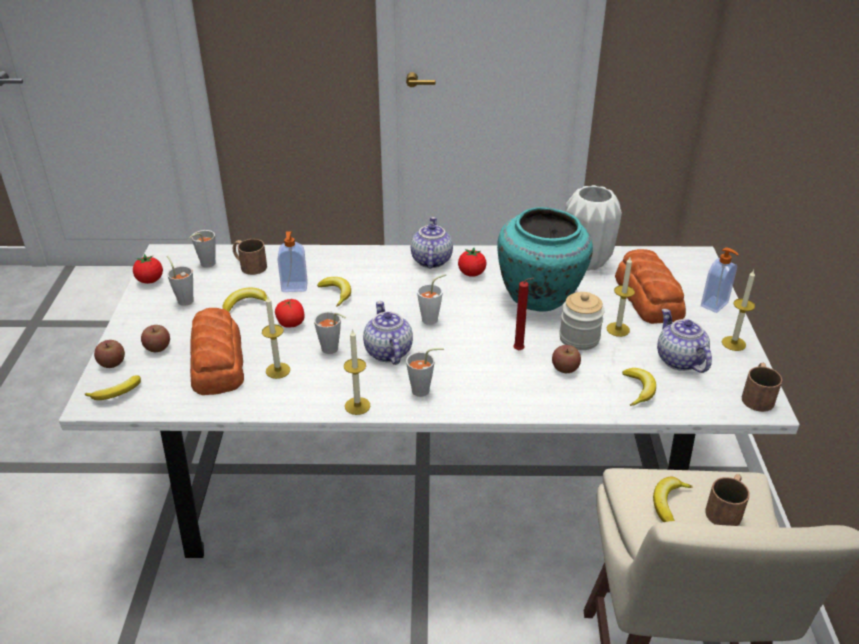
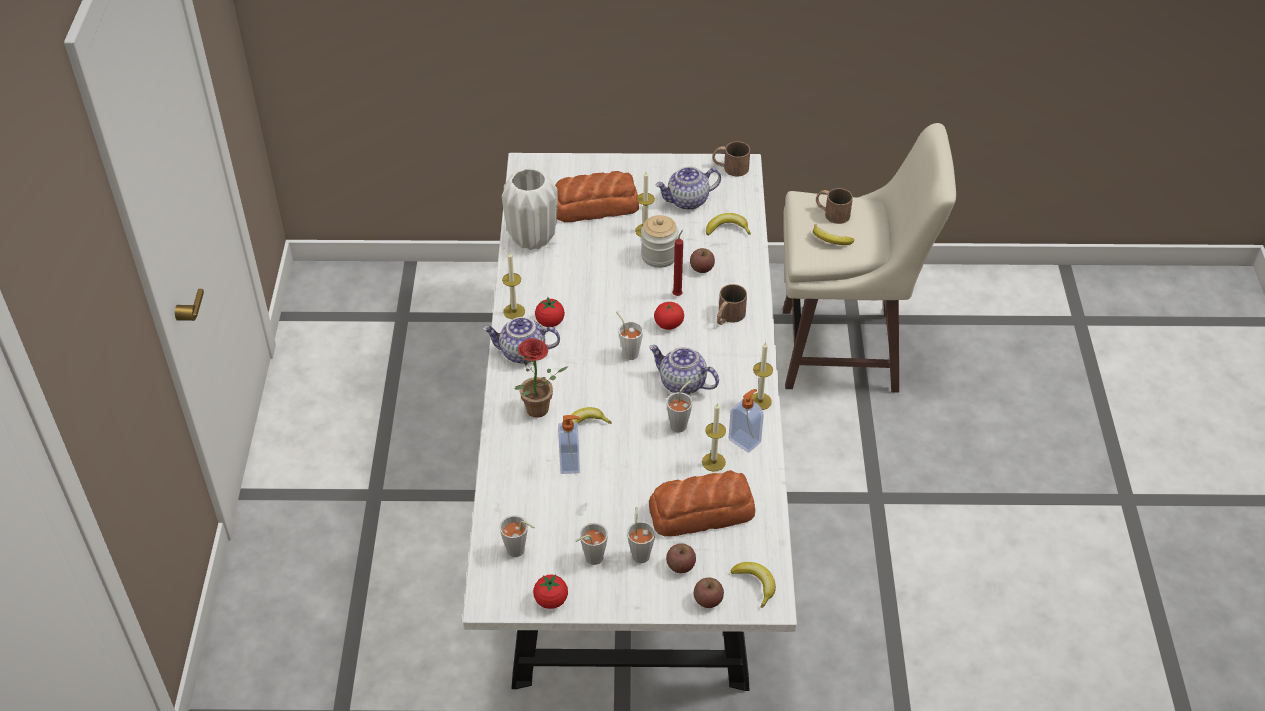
camera: 90 degrees left, 10 degrees up
banana [222,288,267,312] -> none
brown mug [233,239,267,275] -> brown mug moved to [717,284,747,325]
tomato [275,298,305,328] -> tomato moved to [654,302,684,330]
teapot [363,301,413,365] -> teapot turned 45 degrees clockwise [649,345,719,394]
grey cup [406,348,444,397] -> grey cup moved to [627,507,655,563]
turquoise vase [497,207,593,312] -> none
soap dispenser [701,248,739,313] -> soap dispenser moved to [729,389,764,453]
candle [722,270,755,351] -> candle moved to [502,251,525,319]
none -> potted plant [515,338,567,418]

